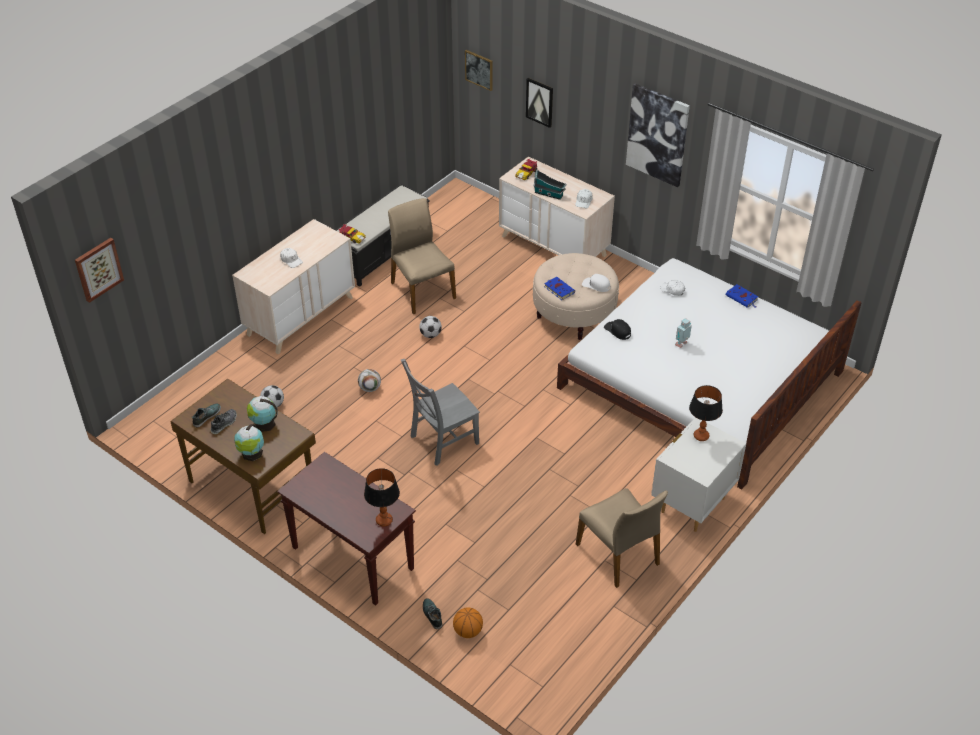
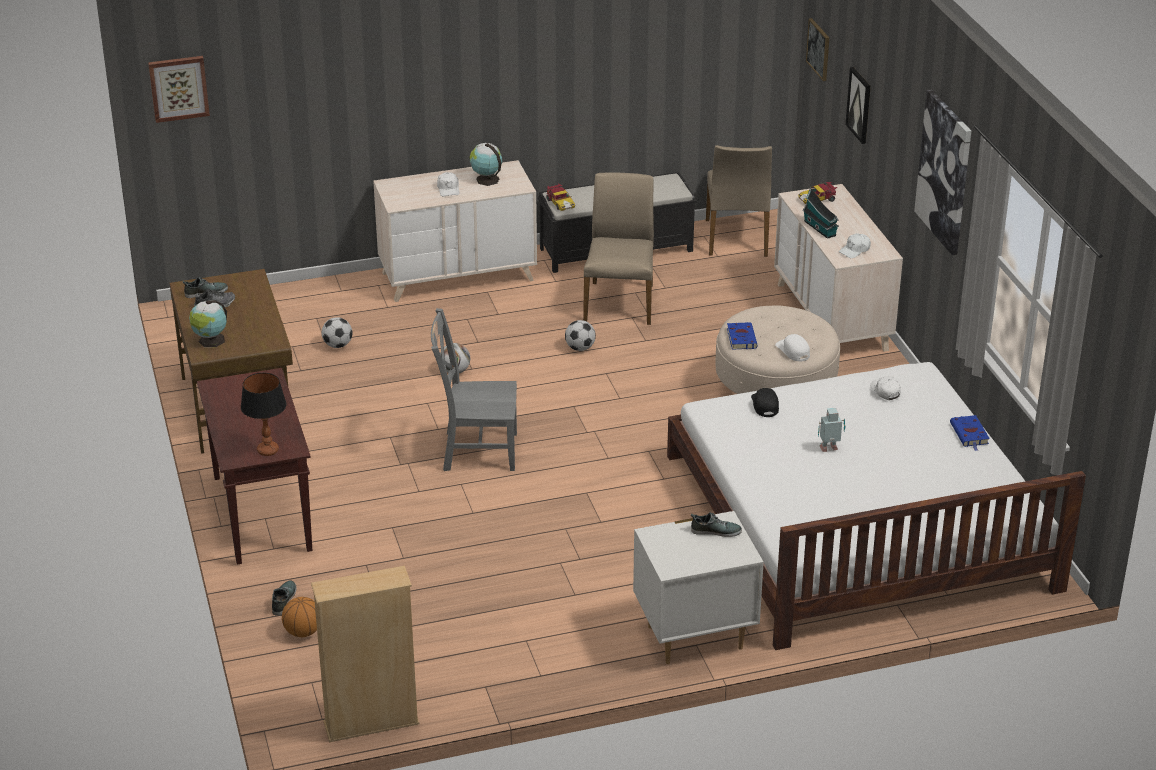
camera: 35 degrees right, 10 degrees down
globe [247,396,278,432] -> globe moved to [470,143,502,186]
beige chair [576,488,668,588] -> beige chair moved to [706,145,772,257]
table lamp [689,385,723,441] -> shoe [691,512,742,537]
none -> beige bookcase [311,566,419,742]

